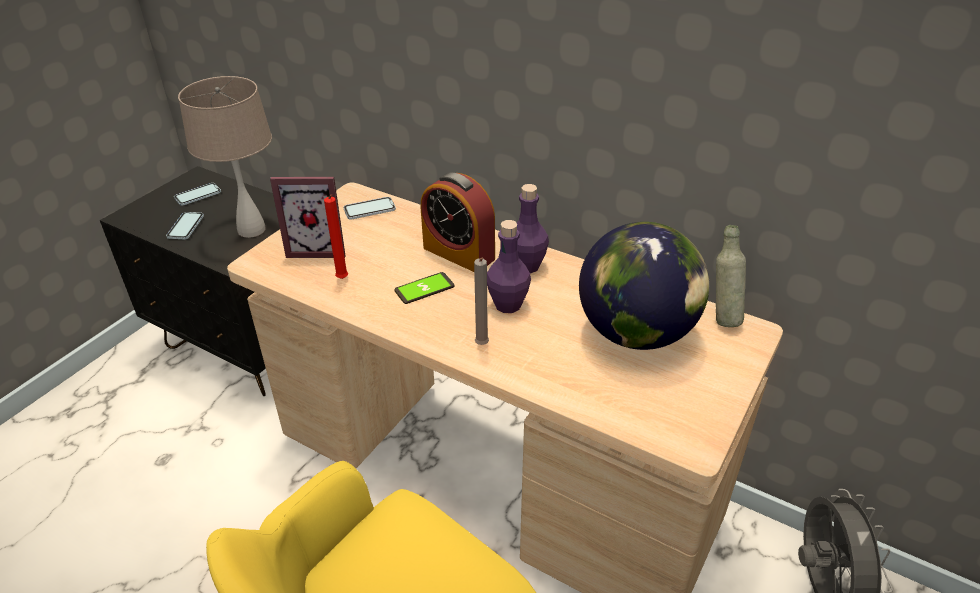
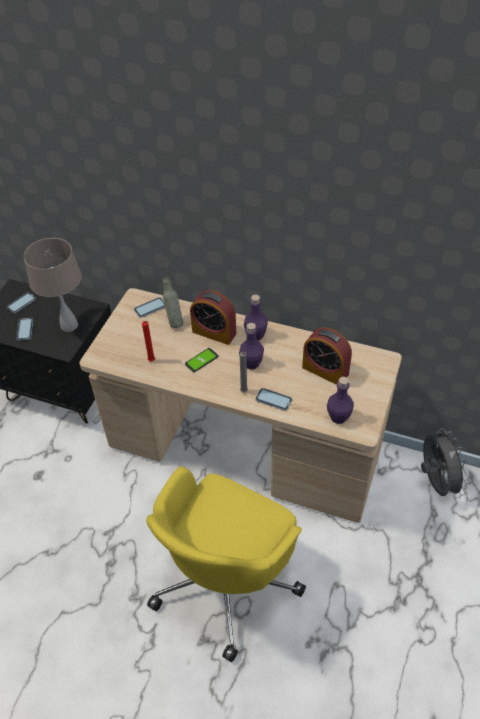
camera: 10 degrees left, 10 degrees up
picture frame [270,177,346,258] -> none
globe [579,222,709,350] -> alarm clock [302,327,352,385]
grey bottle [716,225,746,327] -> grey bottle moved to [163,277,183,328]
none -> phone [256,388,292,411]
none -> purple bottle [327,377,354,424]

